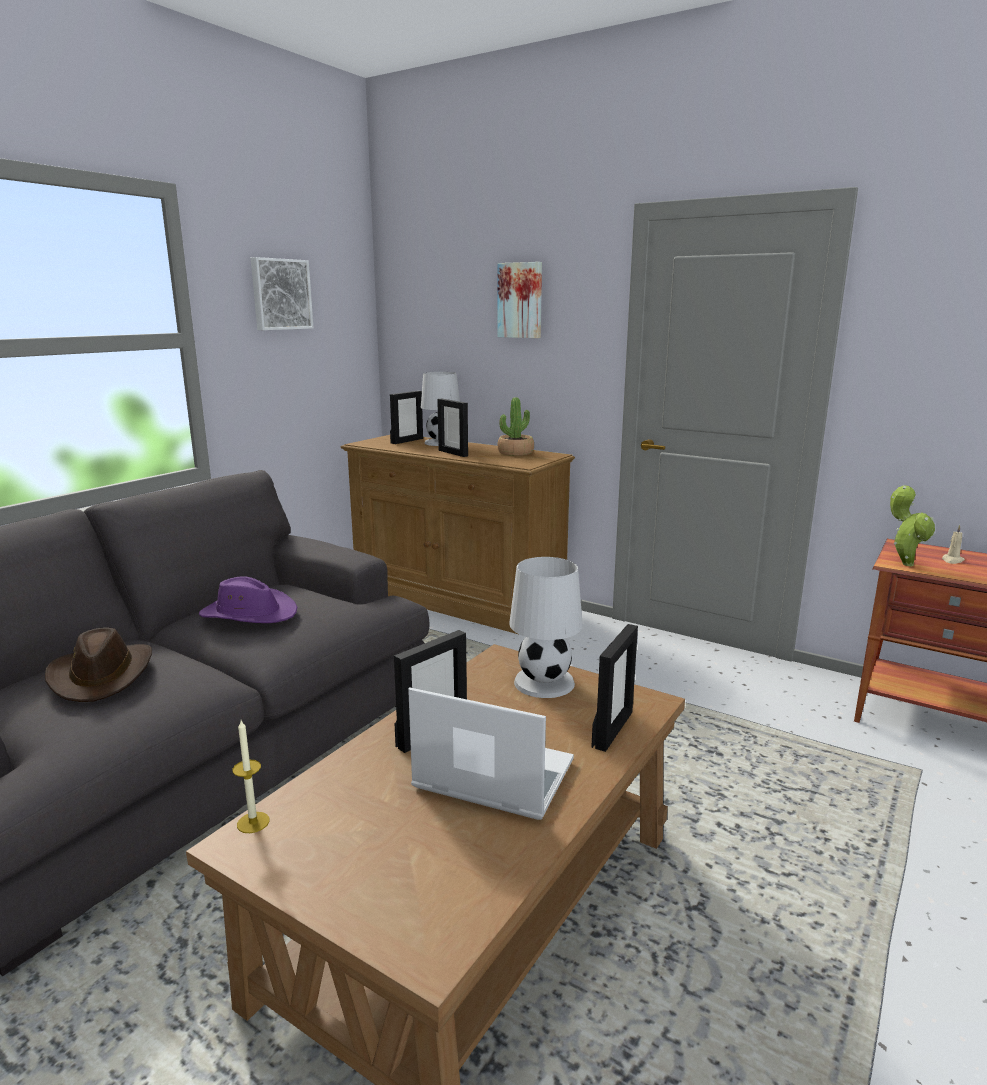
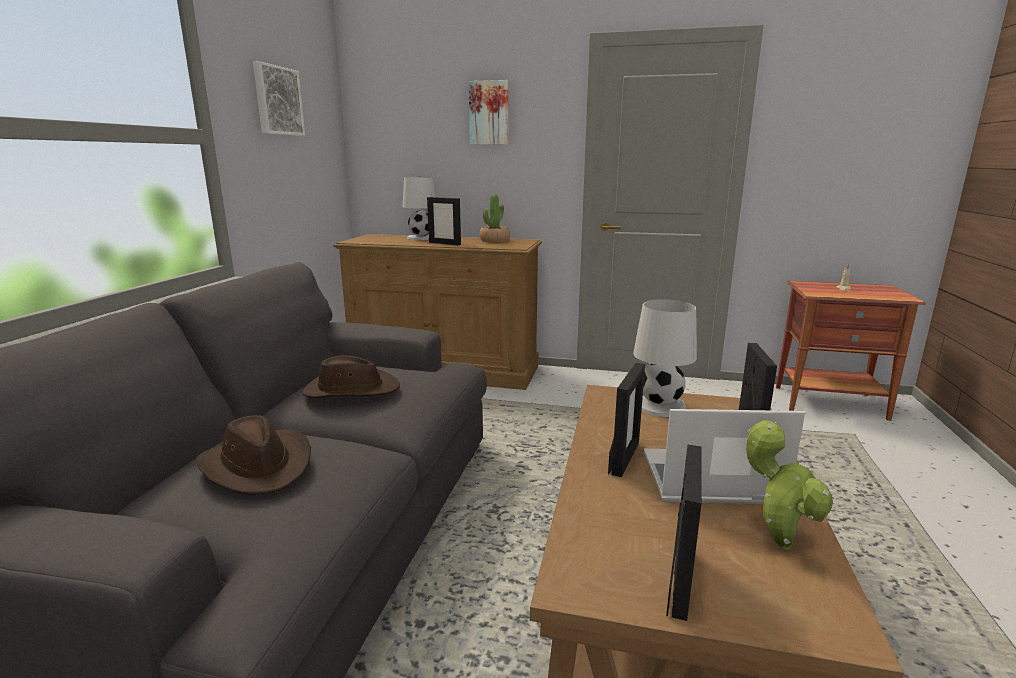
camera: 20 degrees left, 0 degrees up
purple hat [199,576,297,623] -> brown hat [302,355,400,398]
candle [232,720,270,833] -> none
picture frame [390,391,423,444] -> picture frame moved to [666,445,702,621]
potted plant [890,486,935,566] -> potted plant moved to [746,420,833,550]

